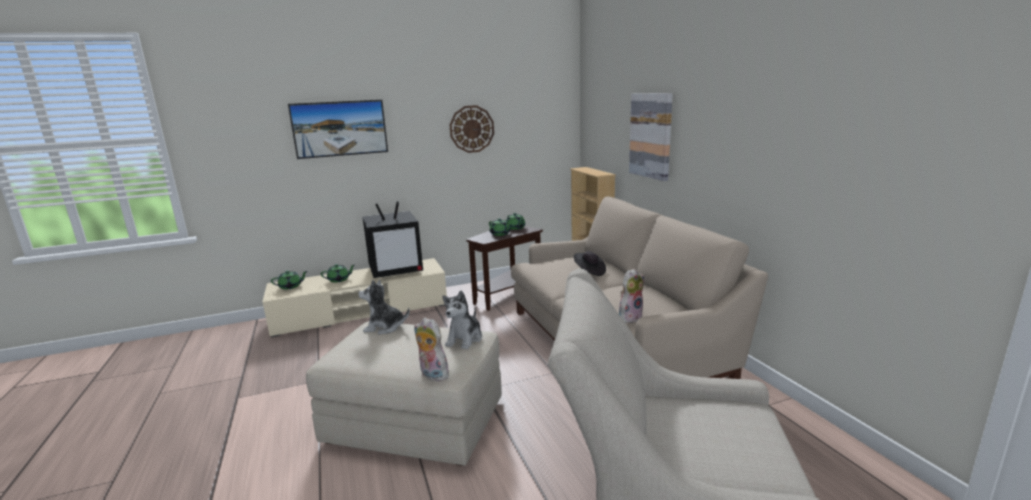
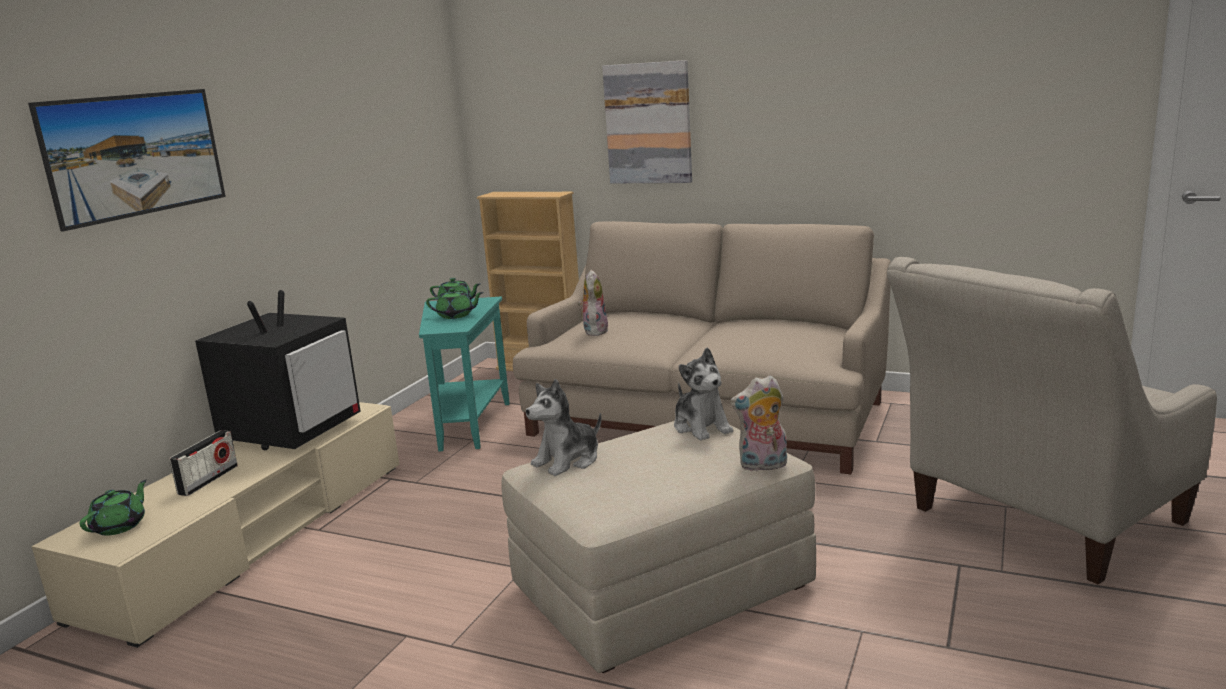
camera: 45 degrees left, 0 degrees up
green teapot [321,264,355,283] -> radio [169,430,238,496]
wall clock [449,105,494,153] -> none
brown side table [466,226,543,311] -> turquoise side table [419,297,510,452]
black hat [574,251,606,276] -> none
plush toy [619,268,644,323] -> plush toy moved to [578,270,608,336]

